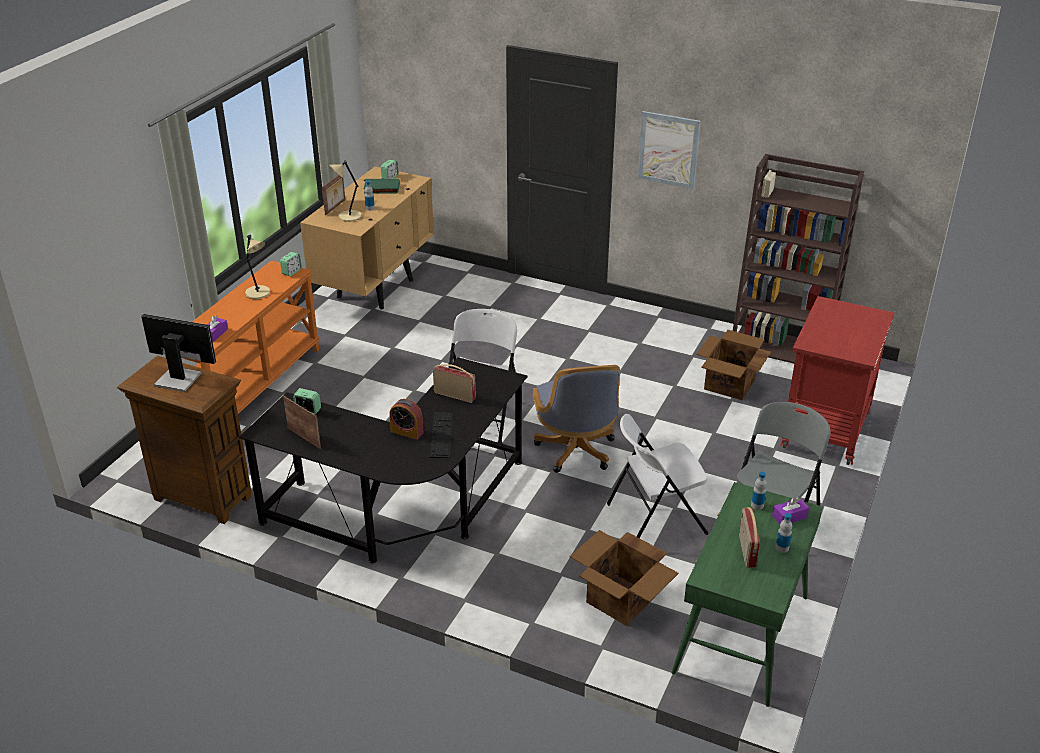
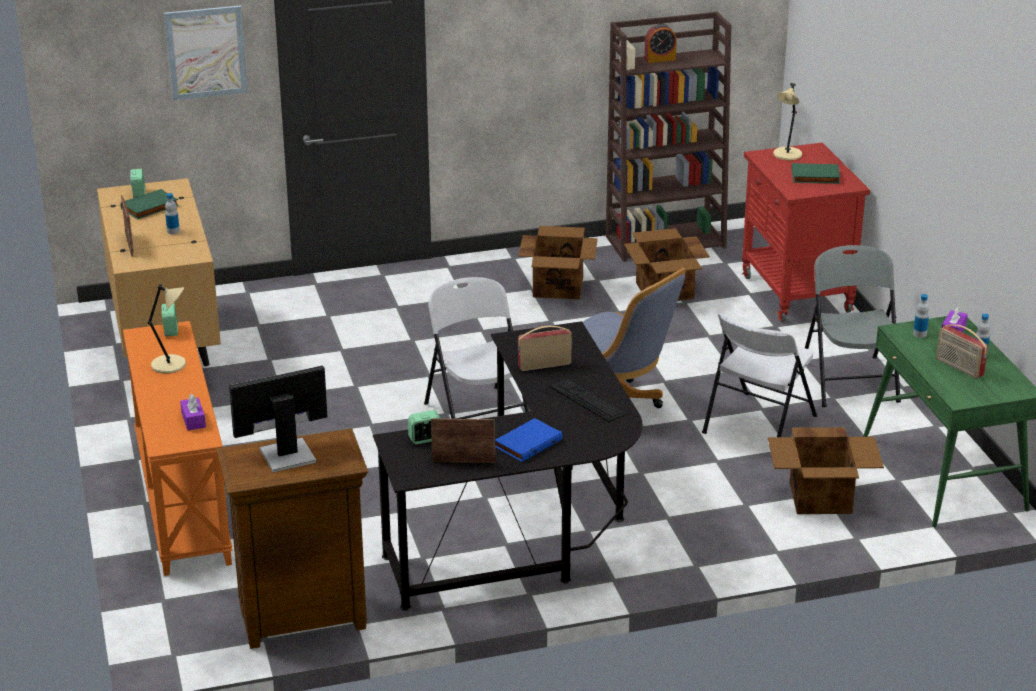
camera: 40 degrees left, 5 degrees down
beige table lamp [330,160,362,222] -> beige table lamp moved to [773,83,802,160]
alarm clock [389,399,424,440] -> alarm clock moved to [644,24,677,63]
picture [638,111,700,189] -> picture moved to [164,5,248,101]
none -> blue book [495,418,562,462]
none -> cardboard box [518,226,598,299]
none -> green book [792,163,840,184]

